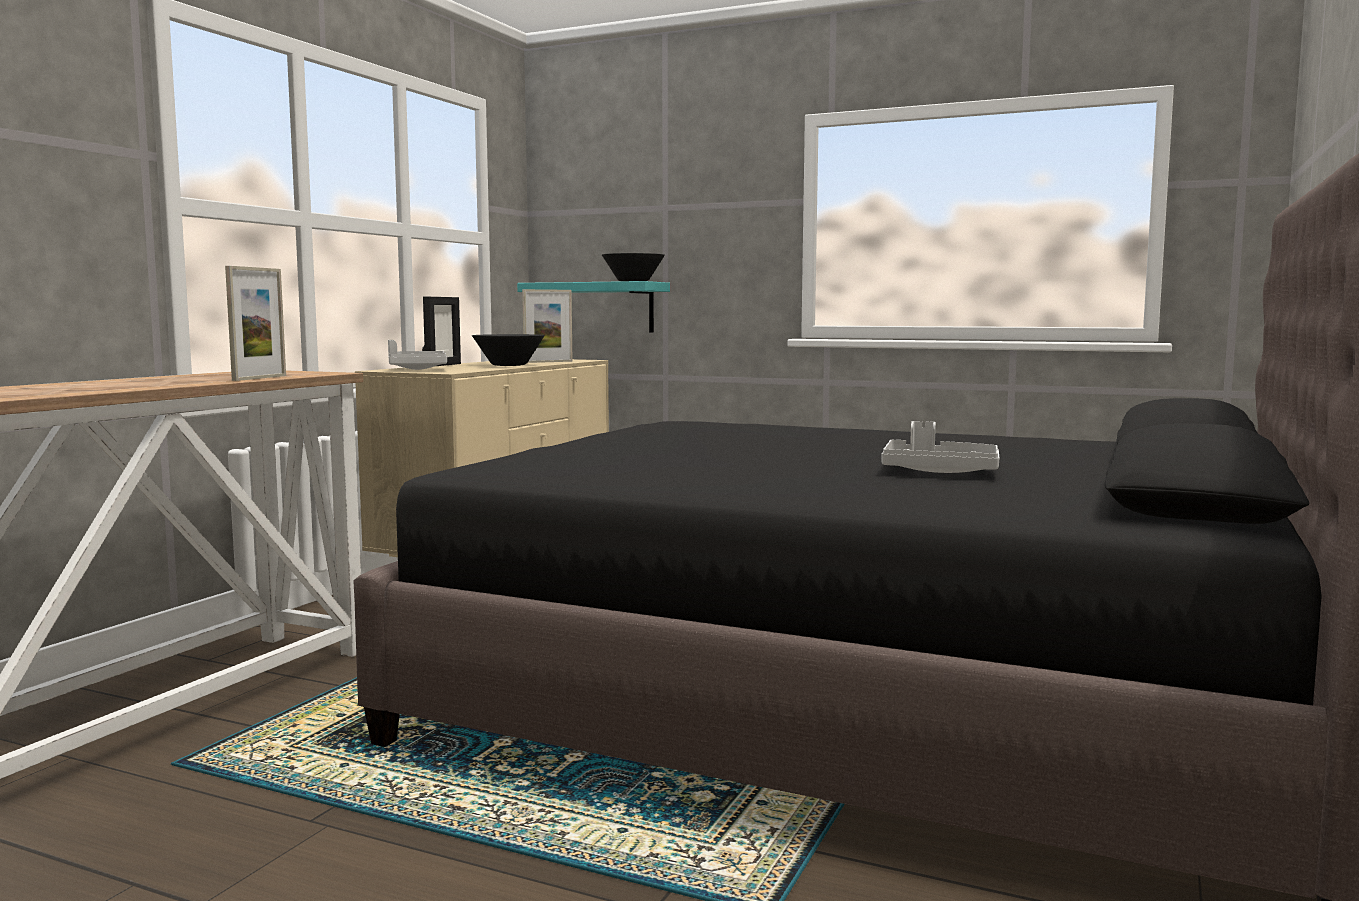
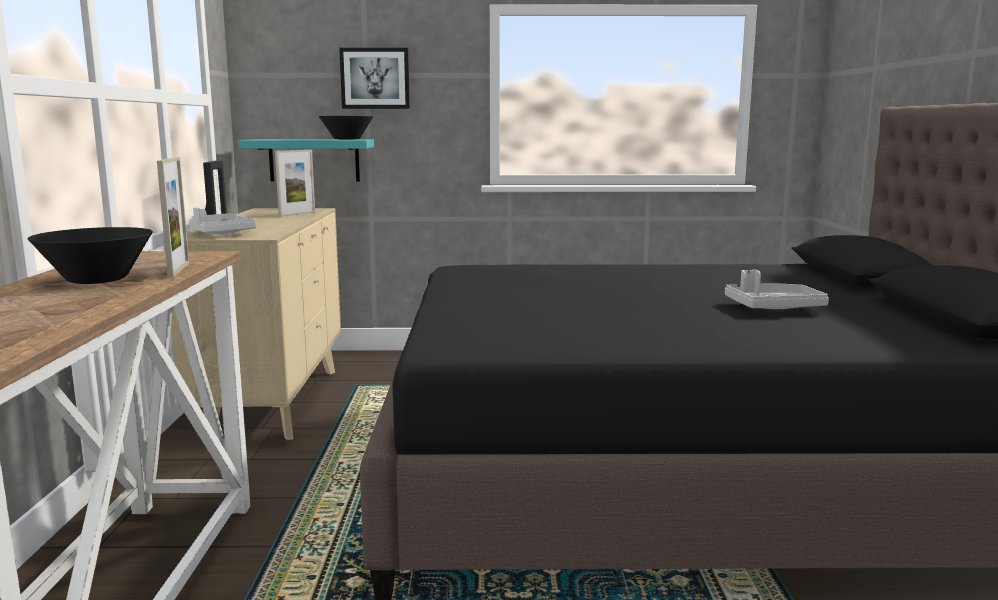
camera: 25 degrees left, 5 degrees up
black bowl [472,334,545,366] -> black bowl moved to [28,227,153,284]
none -> picture [339,48,410,109]

